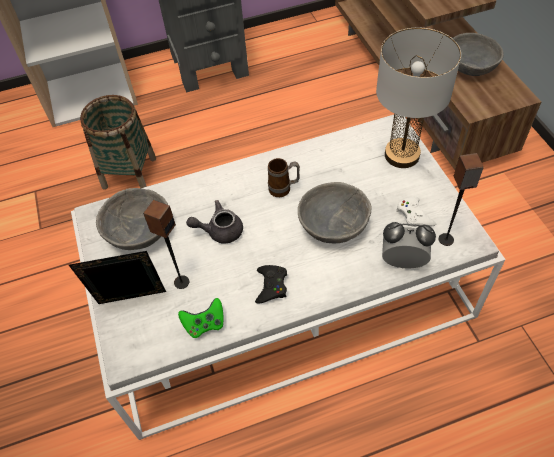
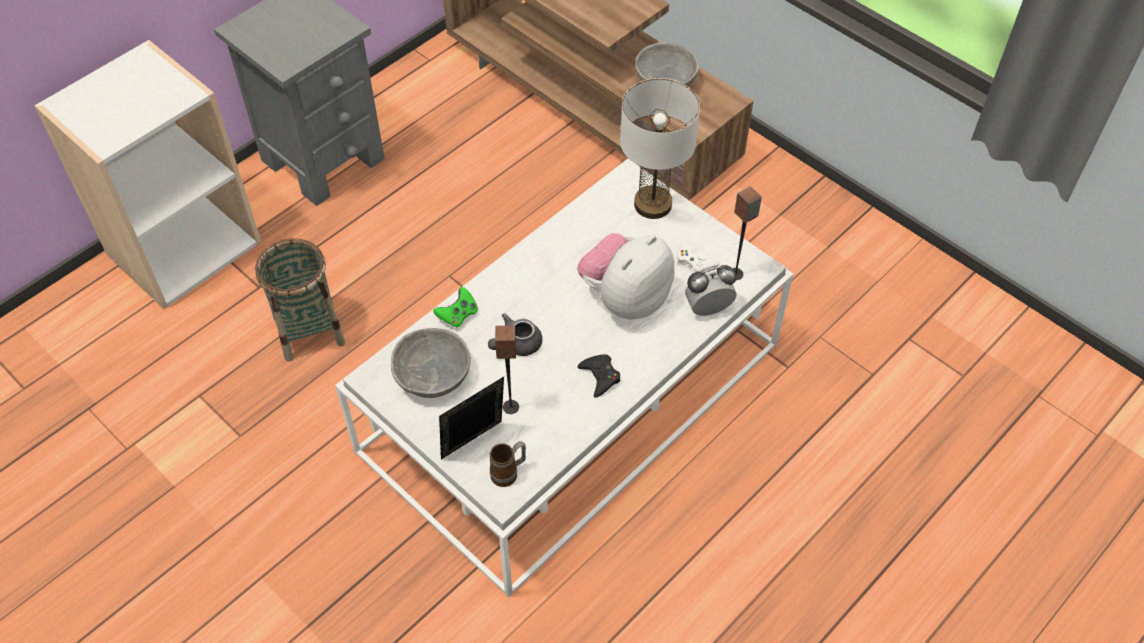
camera: 30 degrees left, 0 degrees up
green game controller [178,298,223,338] -> green game controller moved to [433,287,478,328]
mug [268,158,300,197] -> mug moved to [490,441,526,487]
grey bowl [298,182,371,243] -> plush toy [577,233,674,320]

